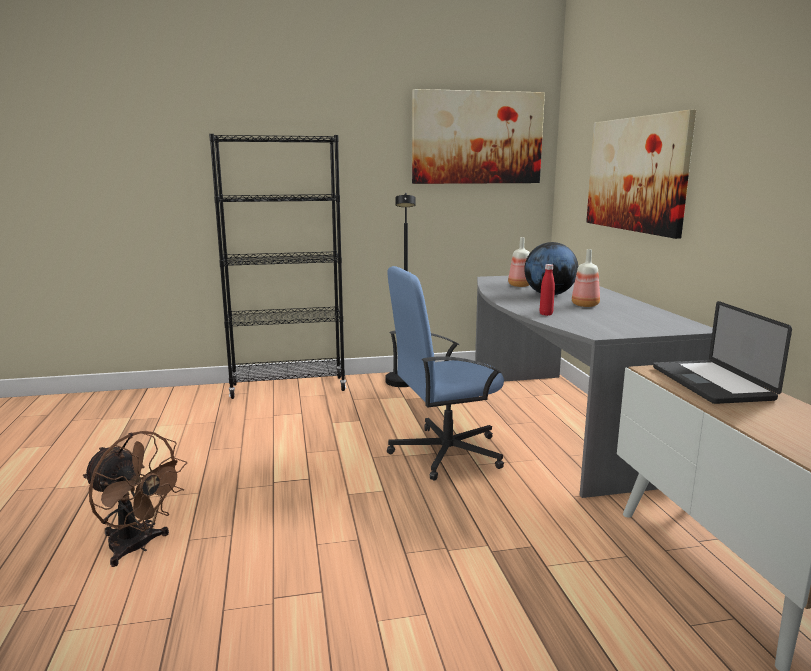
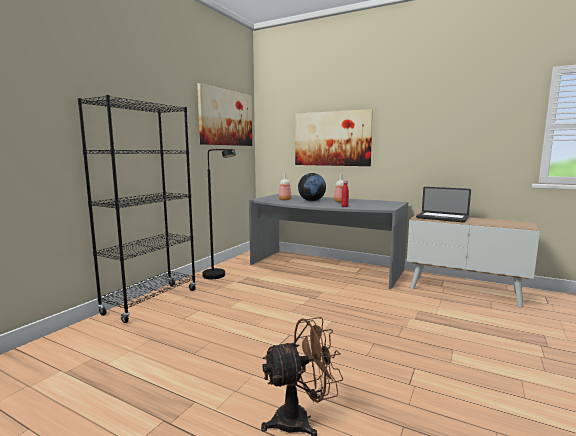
camera: 50 degrees left, 5 degrees down
blue office chair [387,266,504,481] -> none

